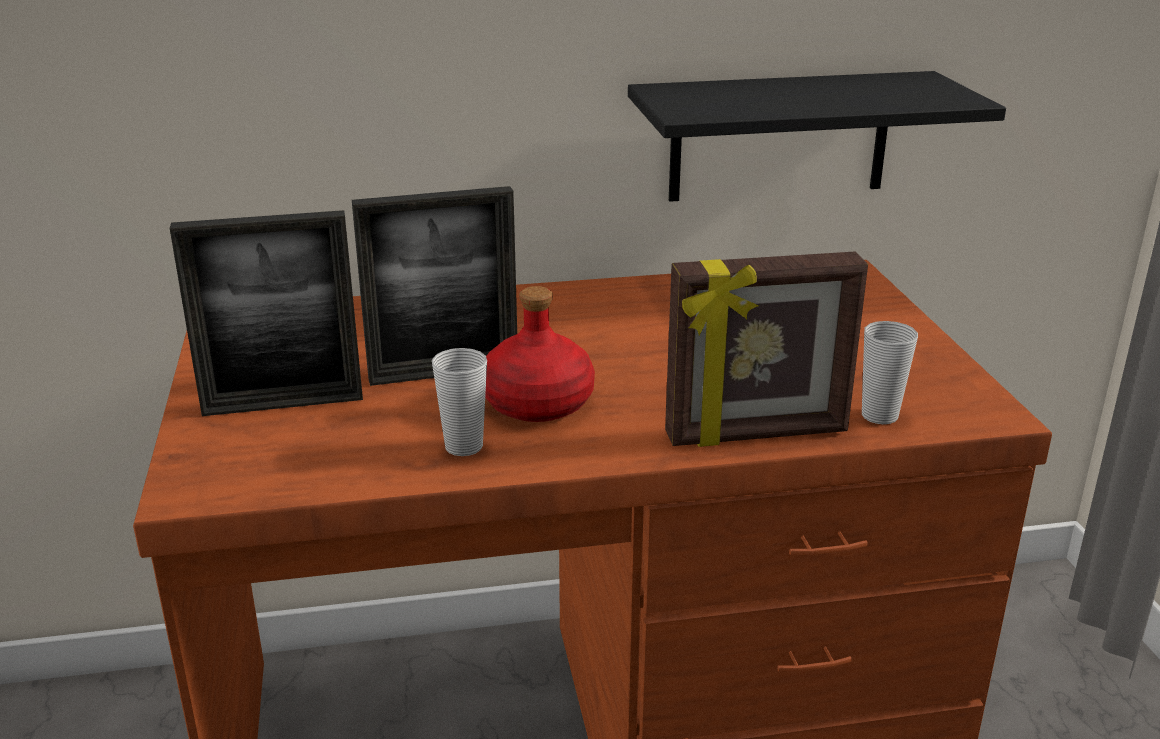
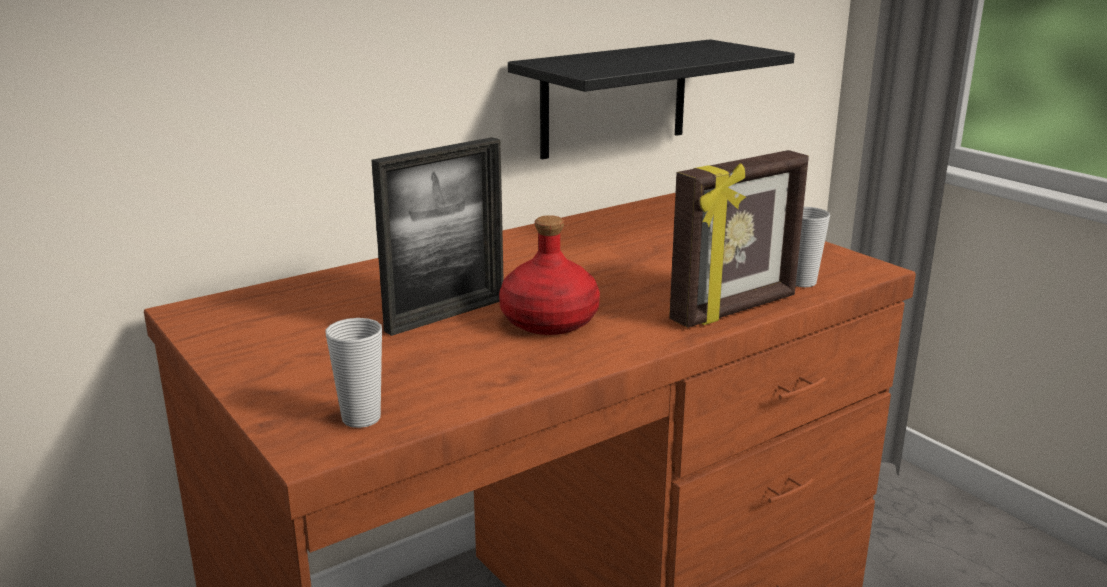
camera: 25 degrees left, 5 degrees down
picture frame [170,210,363,416] -> none
cup [432,348,487,456] -> cup moved to [326,318,382,428]

